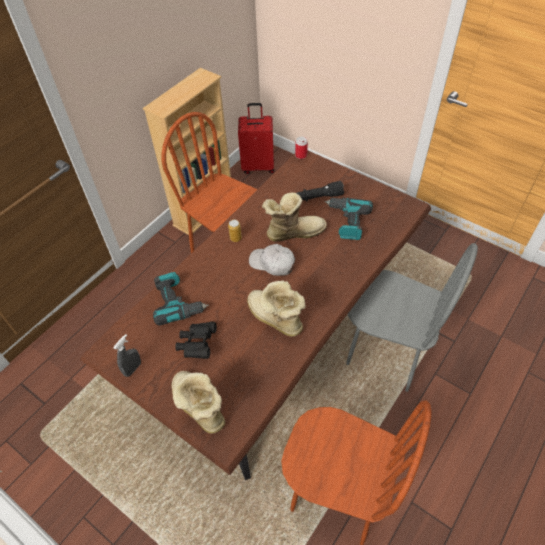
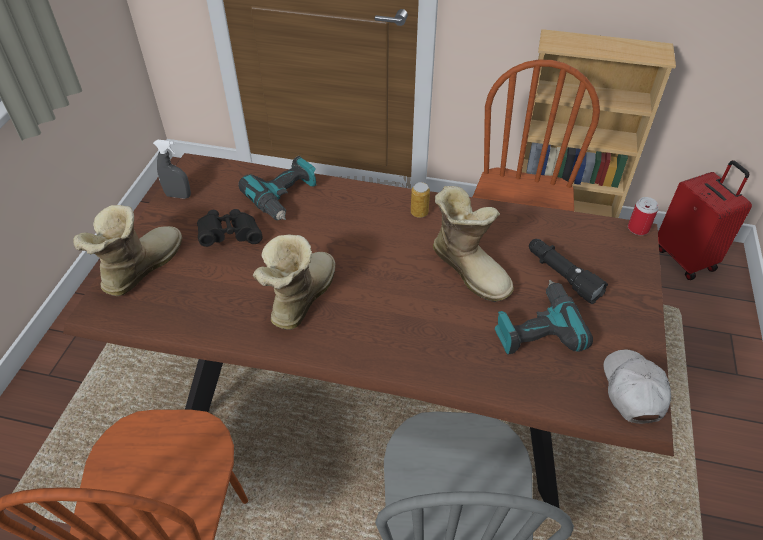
camera: 65 degrees right, 5 degrees down
white cap [249,244,295,276] -> white cap moved to [603,349,671,424]

